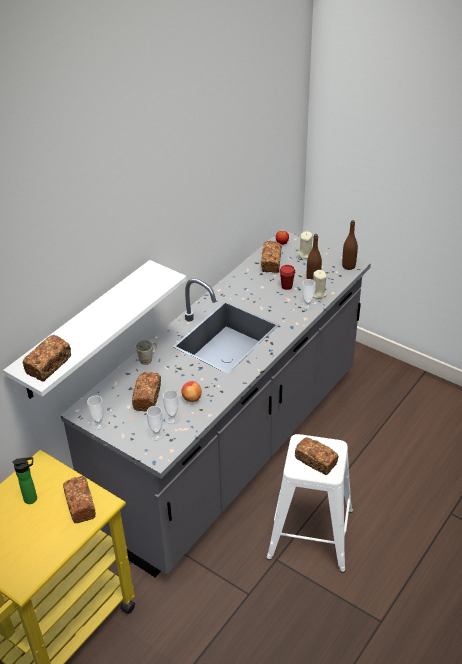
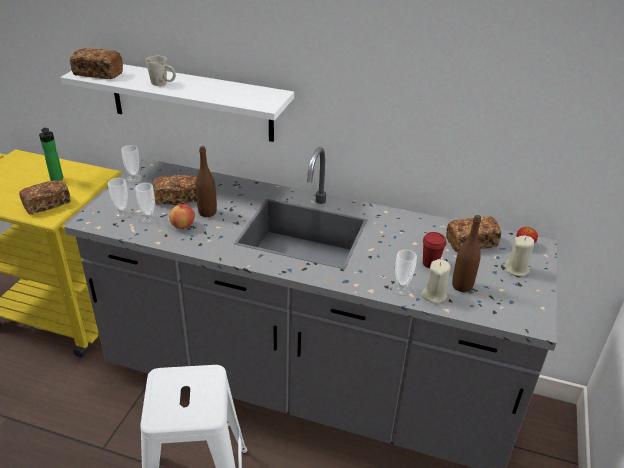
camera: 70 degrees right, 5 degrees down
white mug [136,340,157,365] -> white mug moved to [145,56,176,86]
bread [295,437,338,475] -> none
brown bottle [342,220,358,270] -> brown bottle moved to [196,146,217,217]

